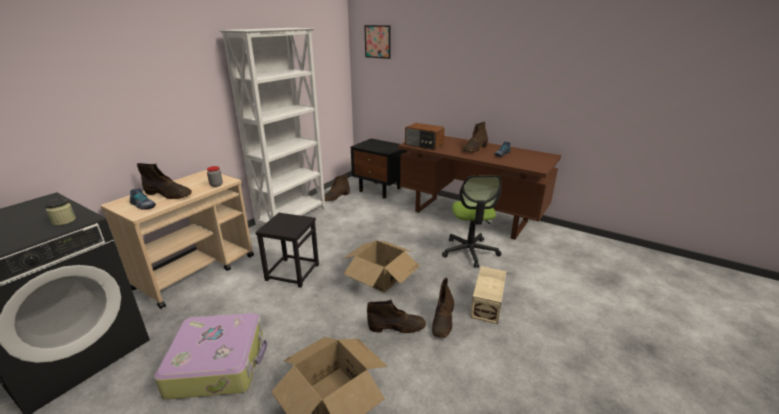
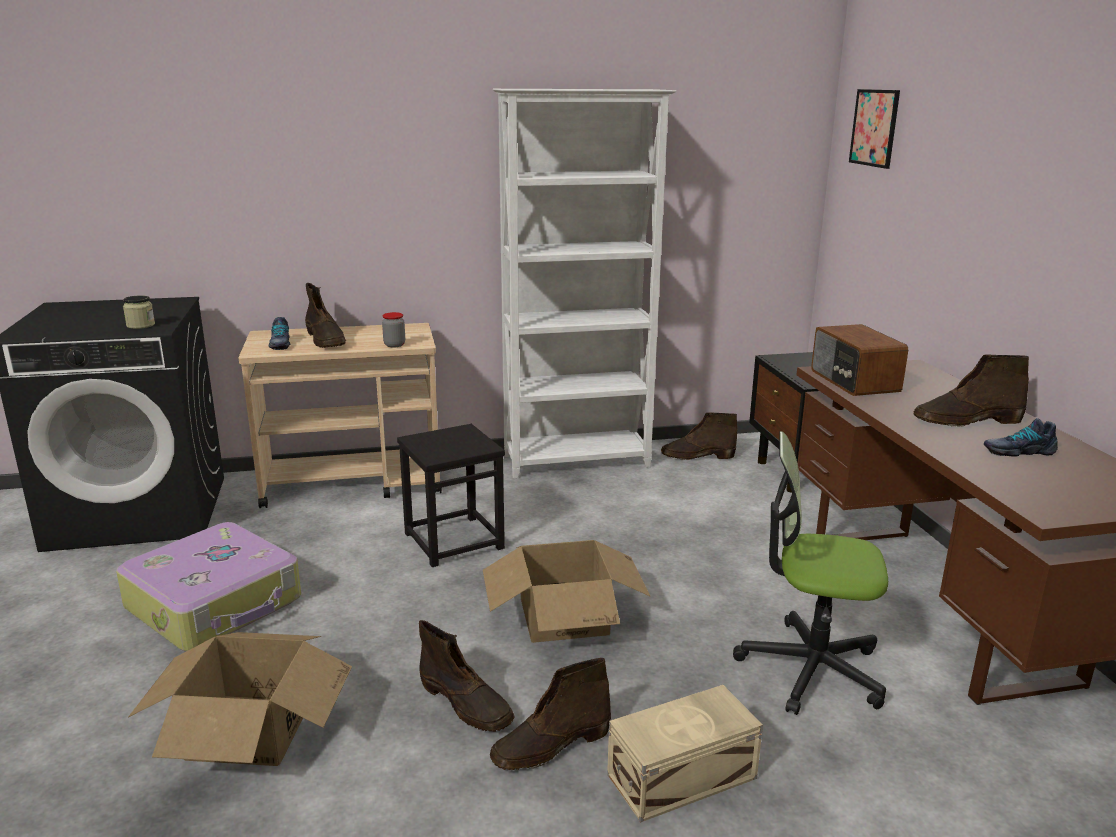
camera: 45 degrees right, 5 degrees down
office chair [442,175,501,268] -> office chair turned 60 degrees clockwise [733,431,888,715]

